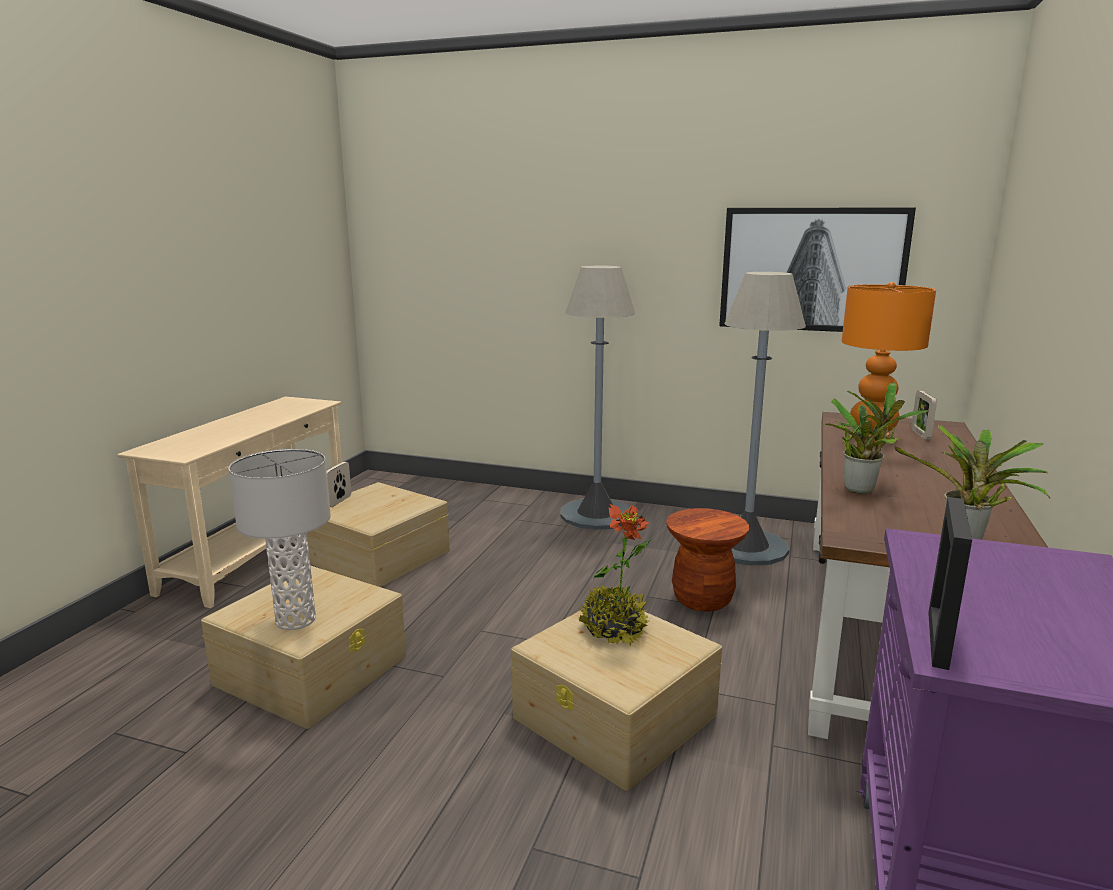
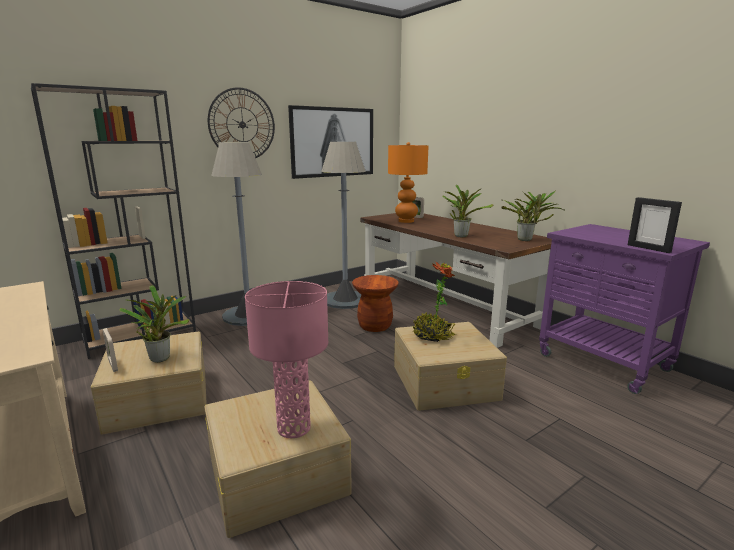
camera: 55 degrees left, 0 degrees up
white table lamp [228,449,331,630] -> pink table lamp [245,281,328,438]
none -> bookcase [31,83,196,359]
none -> potted plant [120,285,190,363]
none -> wall clock [208,87,275,158]

